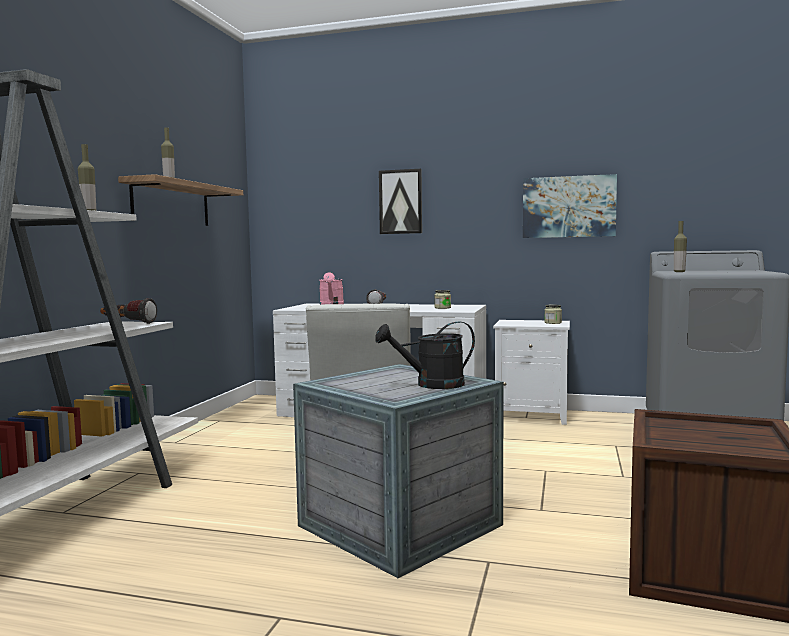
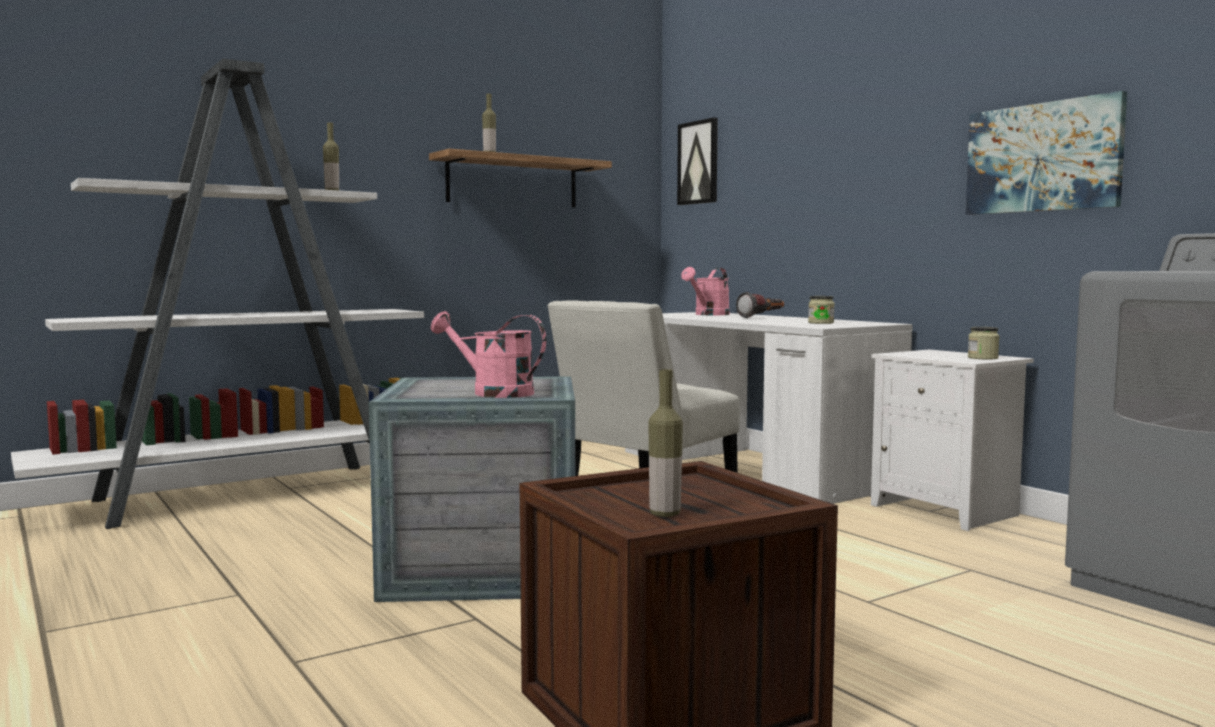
camera: 40 degrees right, 0 degrees up
flashlight [100,298,157,324] -> none
black watering can [375,321,475,389] -> pink watering can [431,311,546,398]
picture [379,169,422,234] -> picture moved to [677,117,718,205]
bottle [674,221,687,272] -> bottle moved to [648,369,683,517]

